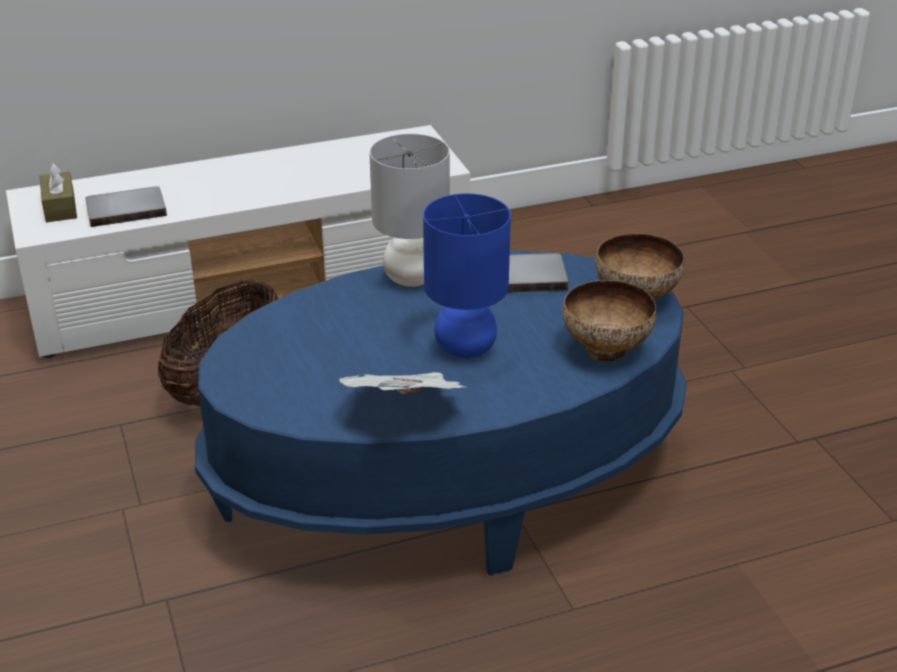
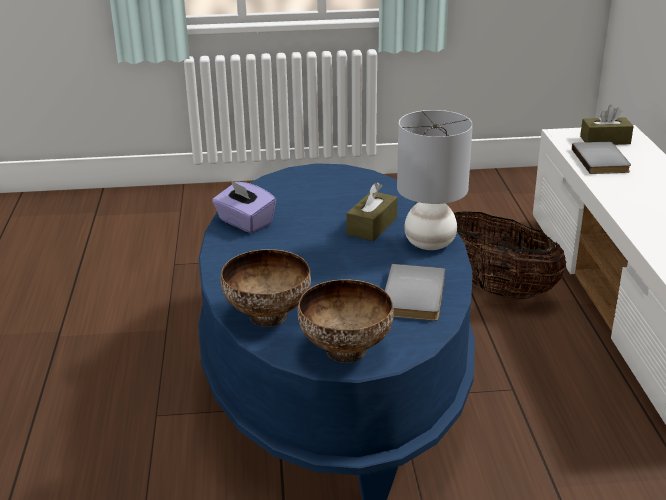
camera: 105 degrees right, 5 degrees down
newspaper [339,372,465,394] -> purple tissue box [212,180,276,233]
blue table lamp [423,193,511,358] -> none
none -> brown tissue box [346,183,398,241]

